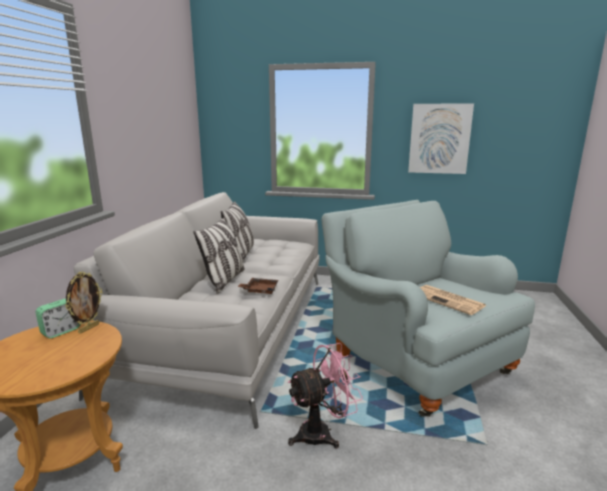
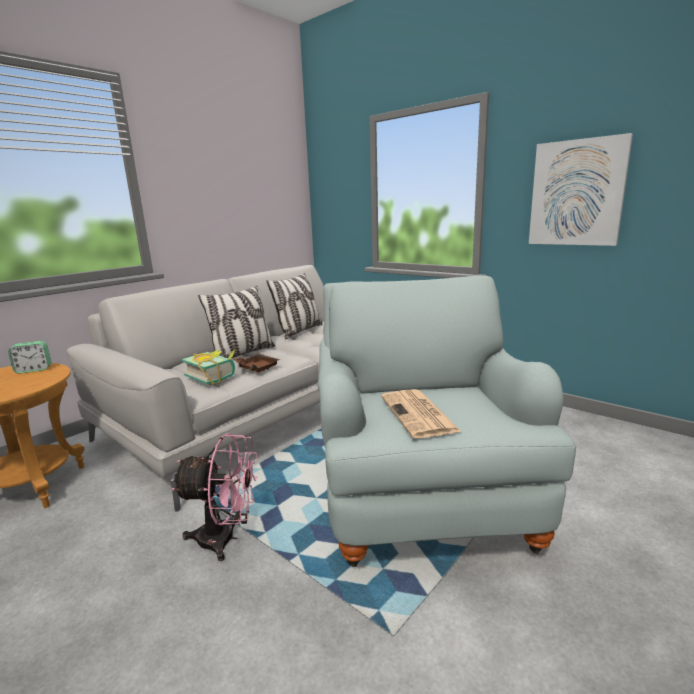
camera: 30 degrees right, 0 degrees up
picture frame [65,271,103,334] -> none
none -> book [182,348,236,385]

